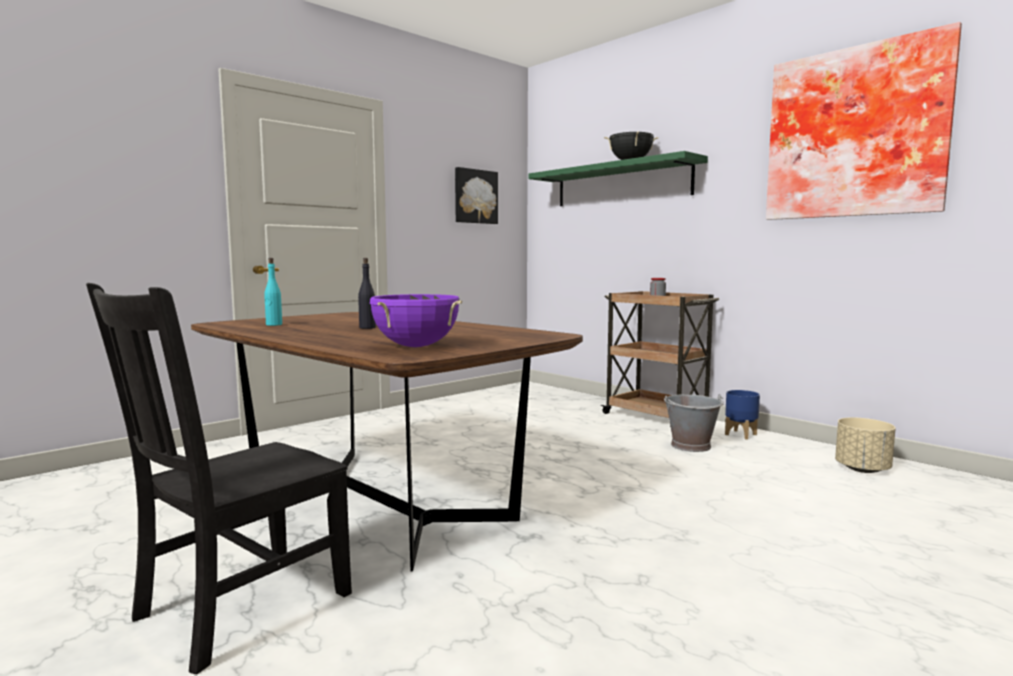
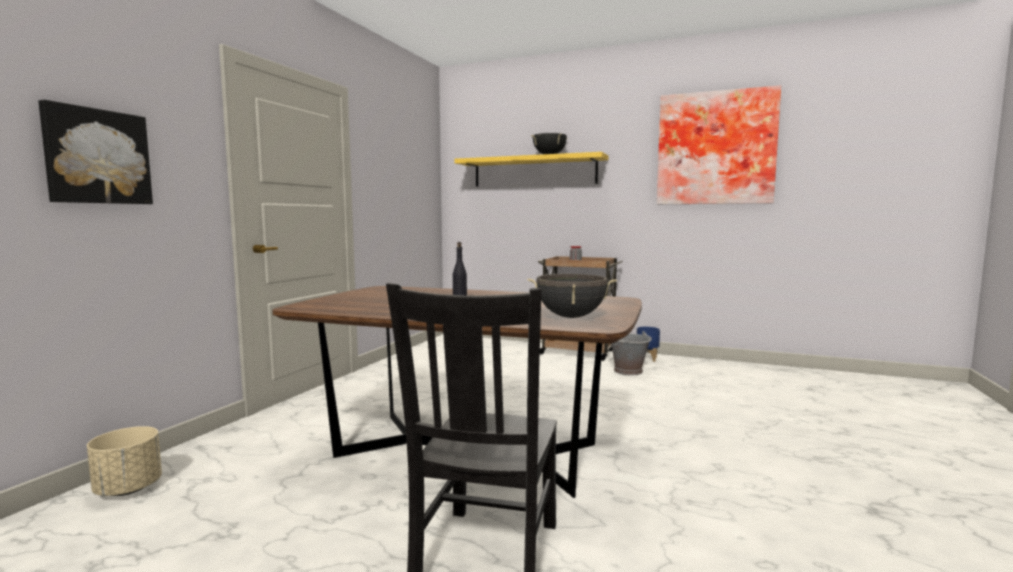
camera: 25 degrees left, 0 degrees up
turquoise bottle [264,258,282,326] -> none
purple cooking pot [370,294,462,347] -> black cooking pot [527,274,617,318]
picture [455,167,498,224] -> picture moved to [39,100,153,204]
green shelf [528,151,708,206] -> yellow shelf [454,152,608,187]
beige planter [835,417,896,473] -> beige planter moved to [87,426,162,496]

